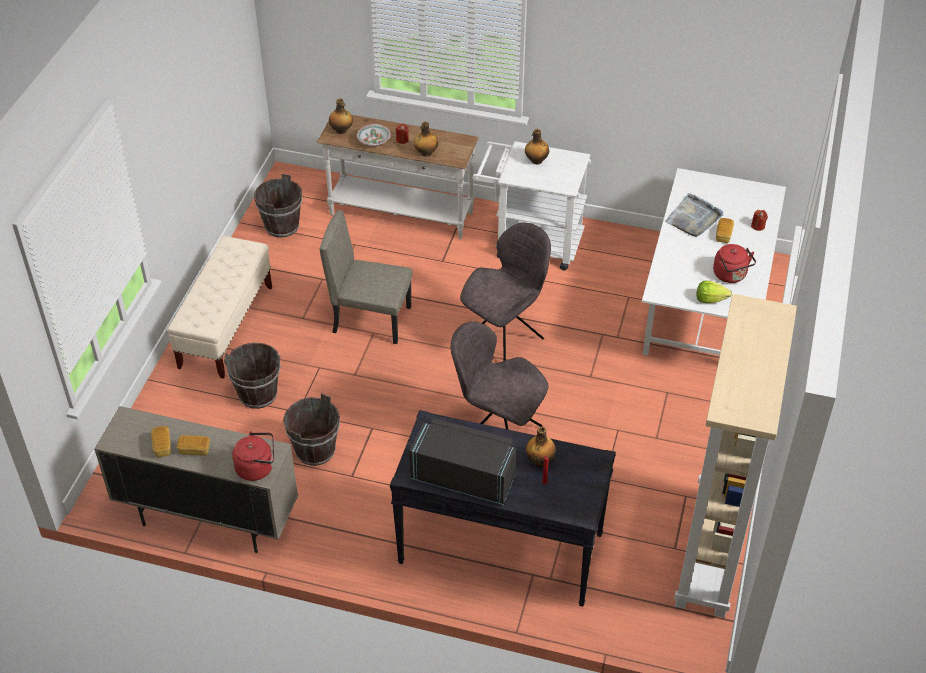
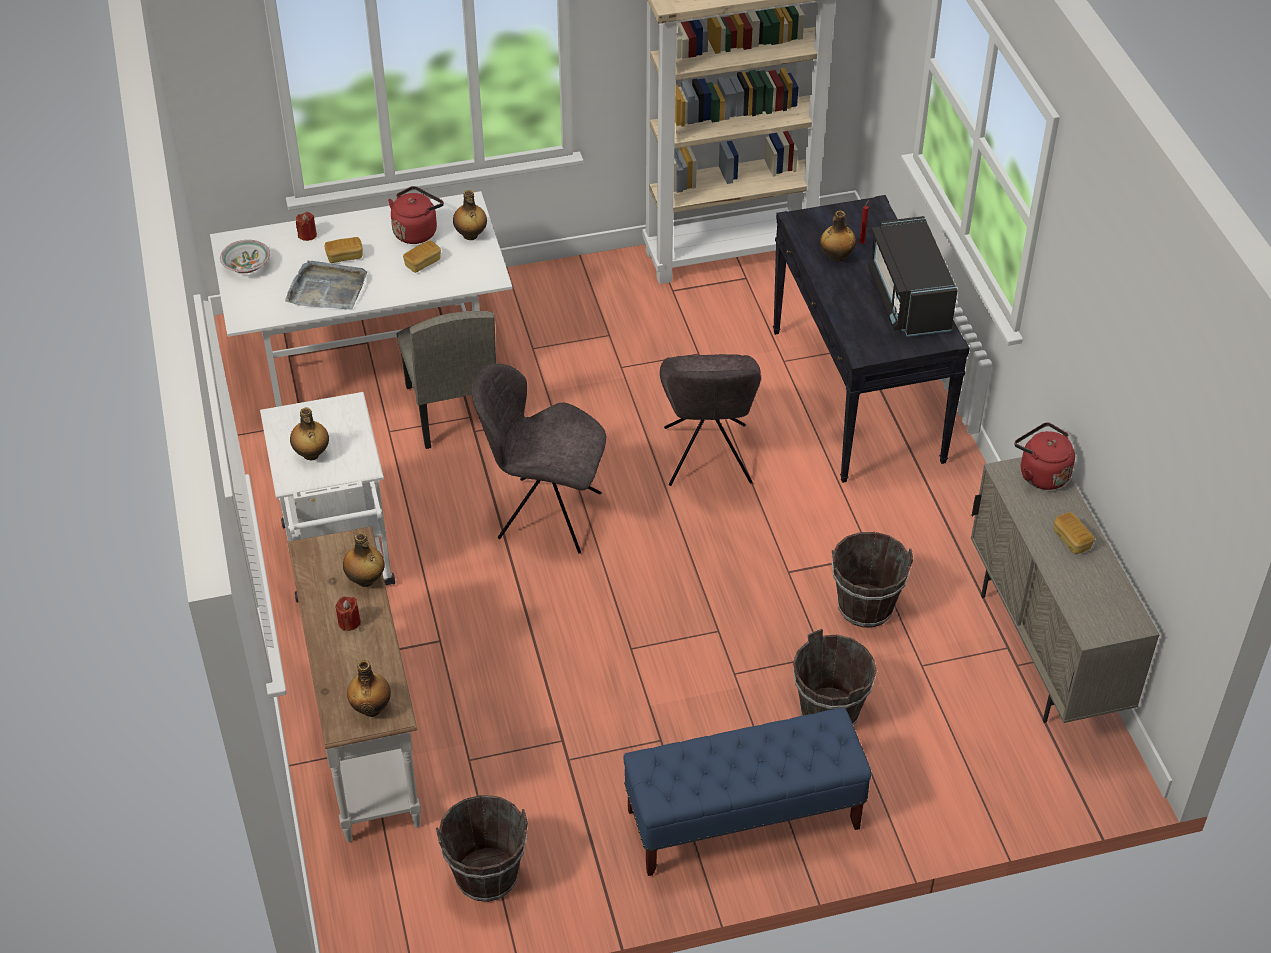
camera: 120 degrees left, 0 degrees up
bread [151,426,171,457] -> bread moved to [403,240,441,273]
beige bench [167,236,272,379] -> blue bench [623,707,871,876]
beige chair [320,210,412,344] -> beige chair moved to [396,311,496,449]
bowl [357,124,391,147] -> bowl moved to [220,240,270,273]
lettuce [696,281,732,303] -> bottle [453,190,487,240]

